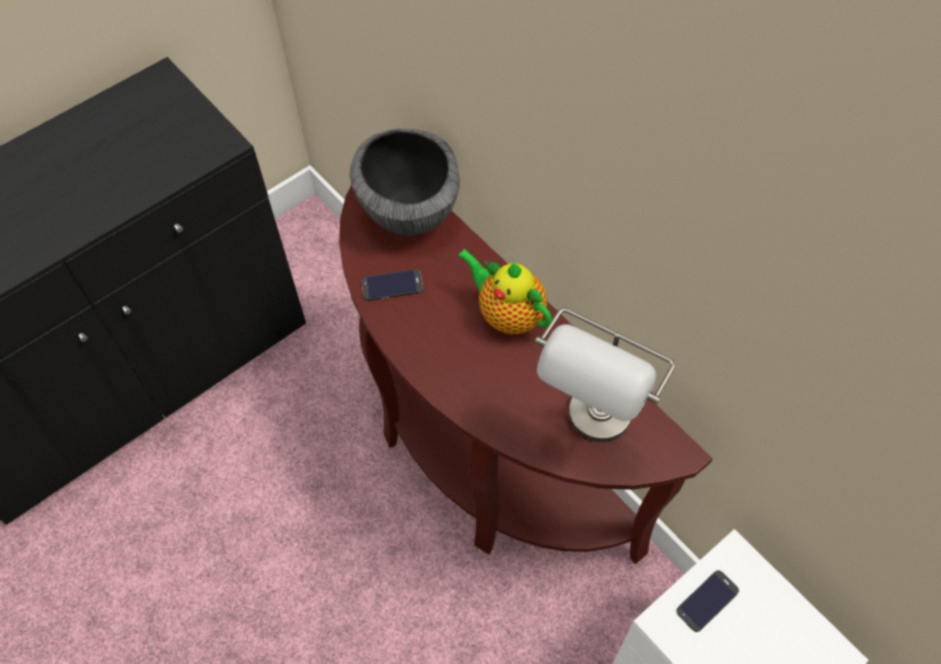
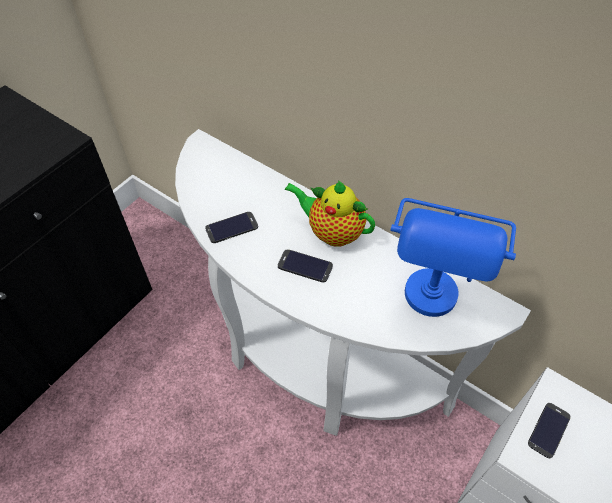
camera: 15 degrees left, 5 degrees down
brown console table [339,185,713,564] -> white console table [175,129,531,436]
bowl [350,129,460,236] -> none
grey table lamp [535,308,675,442] -> blue table lamp [390,198,516,317]
none -> phone [277,249,333,282]

